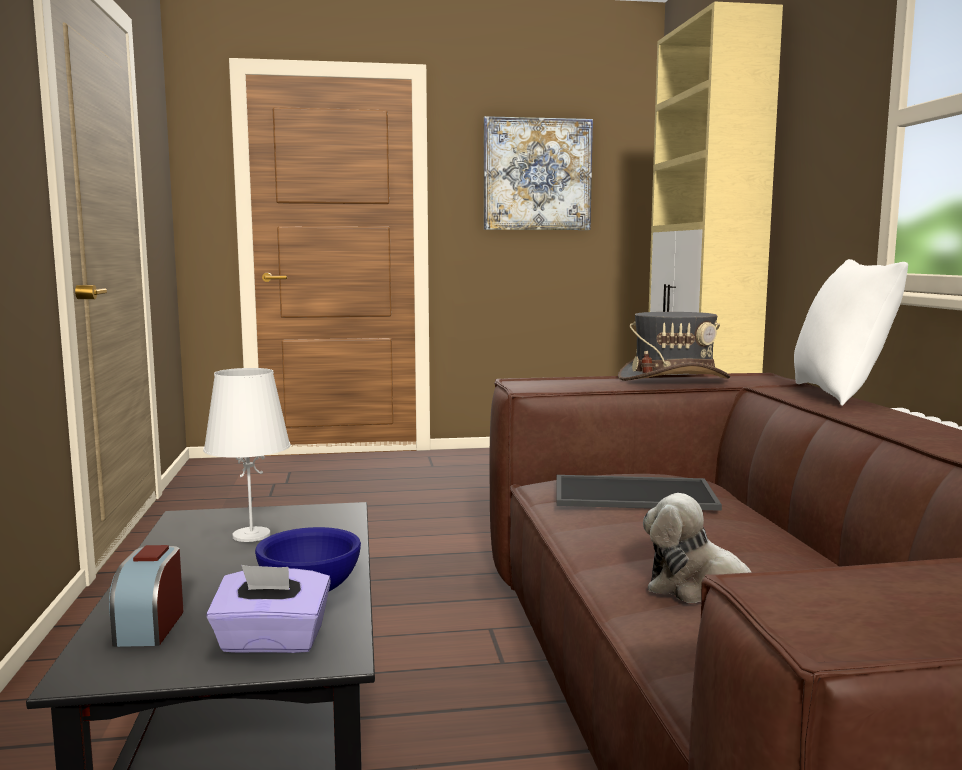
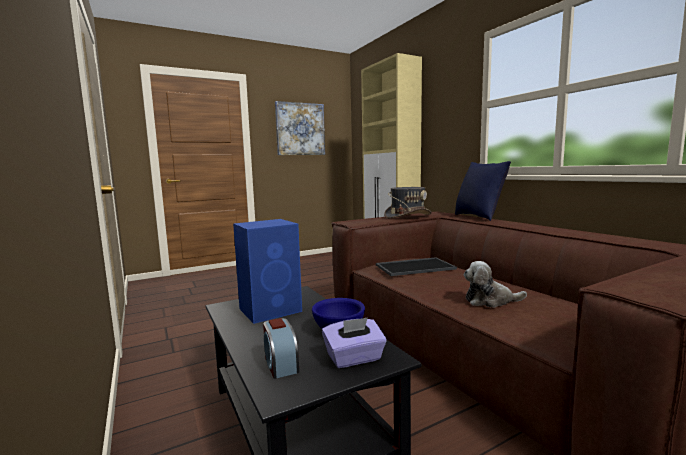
camera: 20 degrees left, 0 degrees up
white table lamp [203,368,291,542] -> blue speaker [233,219,302,324]
white pillow [794,259,908,406] -> blue pillow [455,161,511,221]

